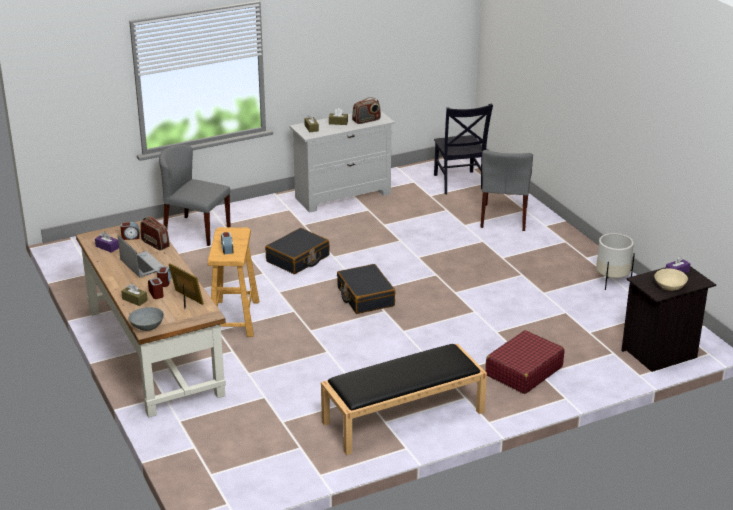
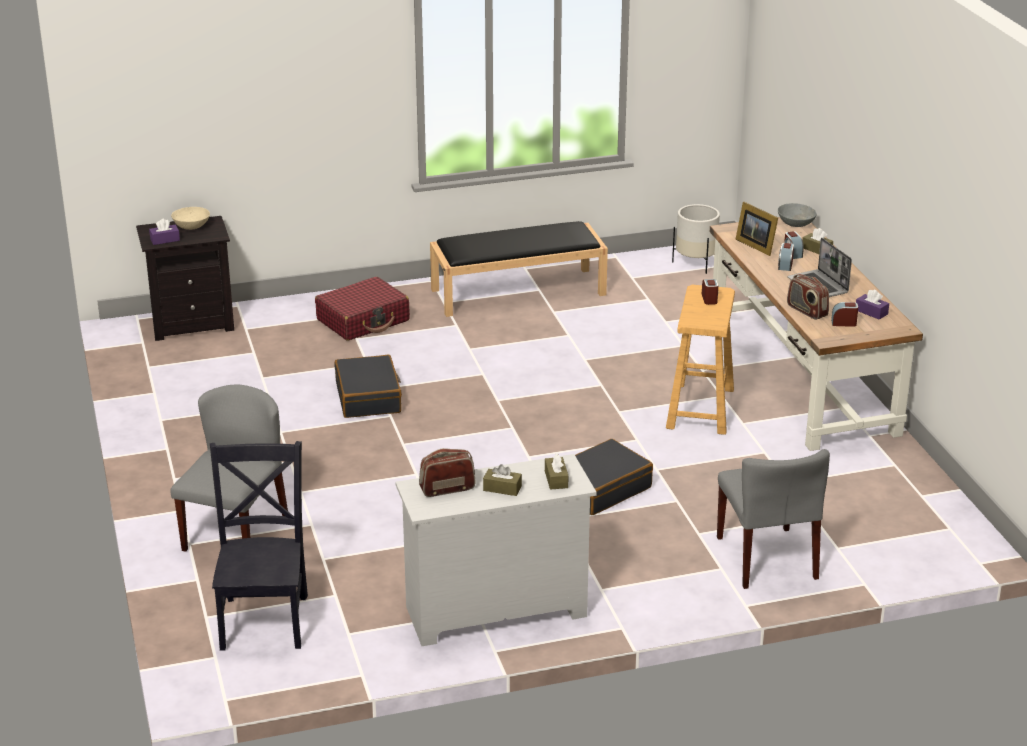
camera: 170 degrees left, 0 degrees up
grey chair [159,145,230,246] -> grey chair turned 45 degrees clockwise [717,449,830,589]
black suitcase [337,264,396,314] -> black suitcase moved to [334,355,402,418]
white planter [596,233,635,290] -> white planter moved to [672,204,720,274]

